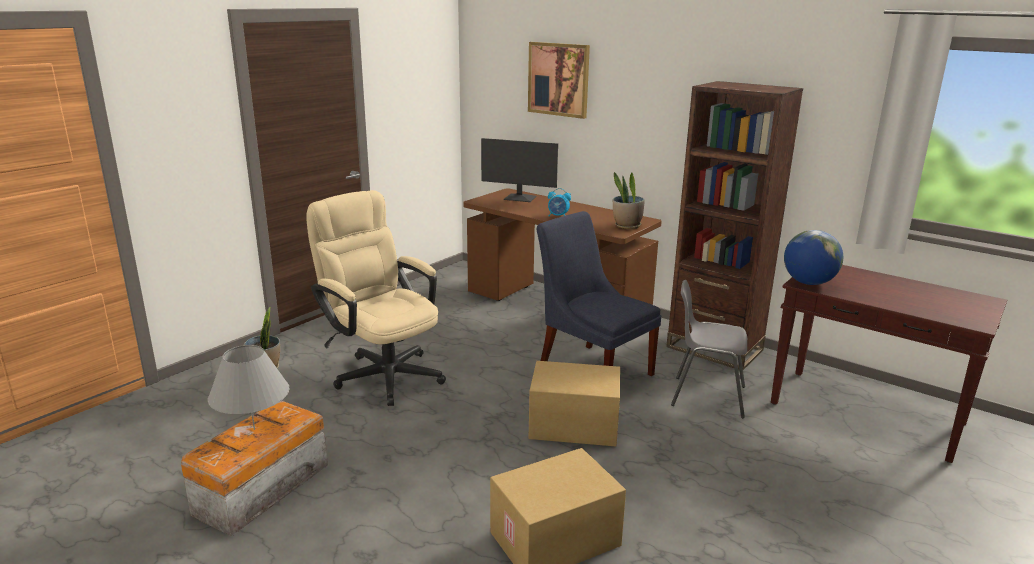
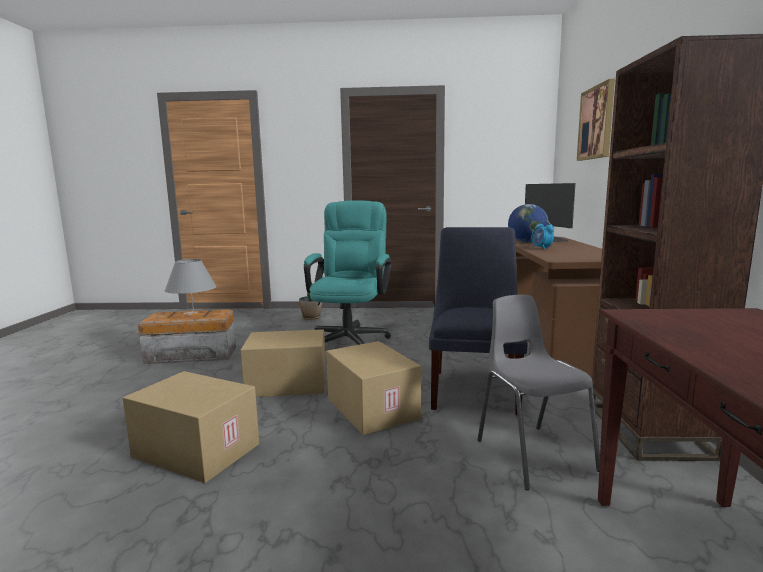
camera: 55 degrees right, 10 degrees down
beige office chair [306,190,446,406] -> turquoise office chair [304,200,392,345]
potted plant [613,172,645,229] -> none
globe [784,230,843,285] -> globe moved to [508,204,549,243]
none -> cardboard box [240,329,326,397]

